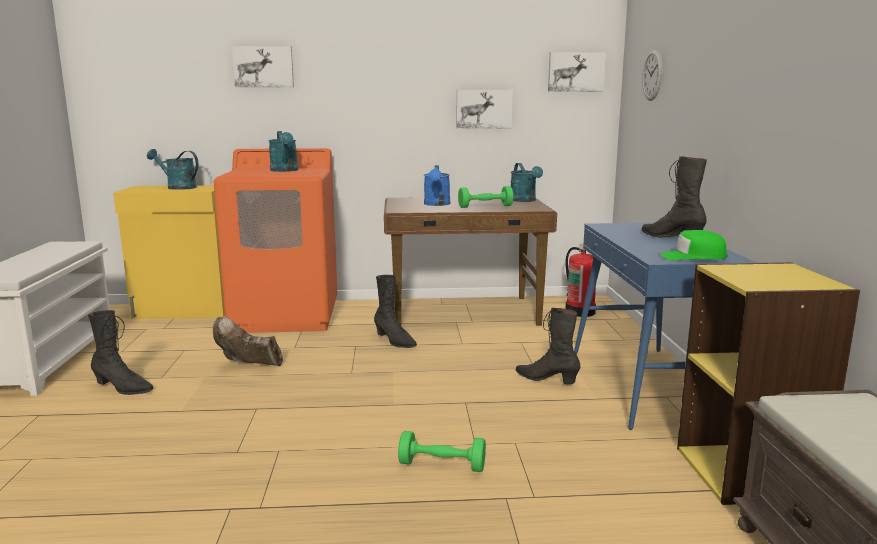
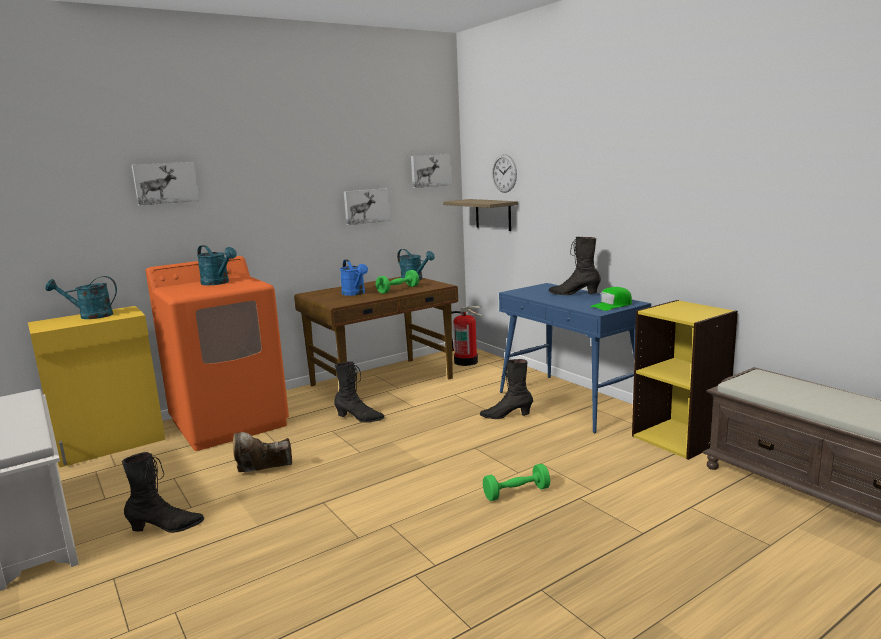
camera: 30 degrees left, 0 degrees up
none -> shelf [443,199,518,231]

